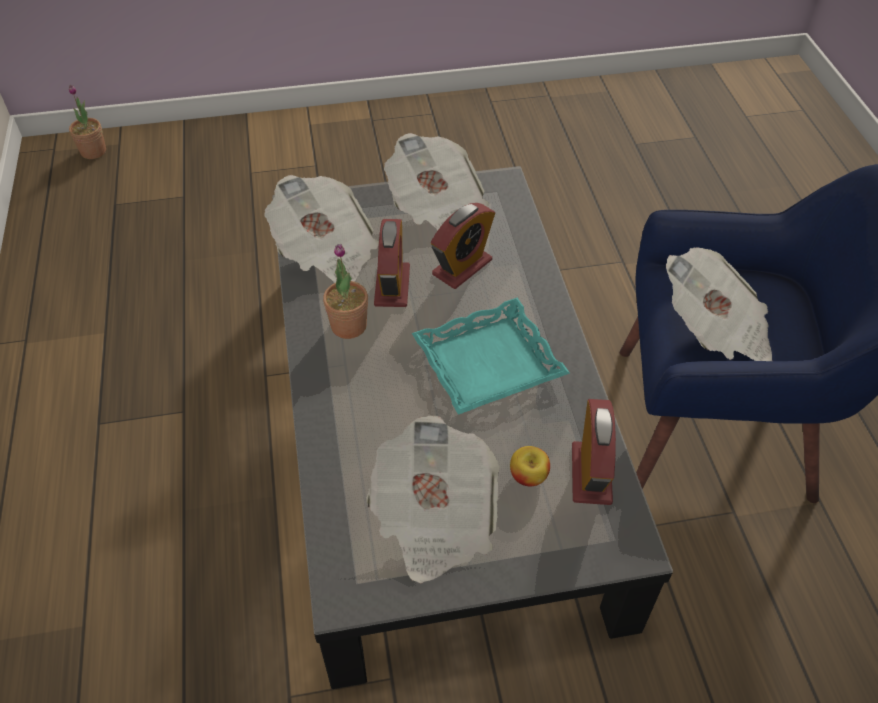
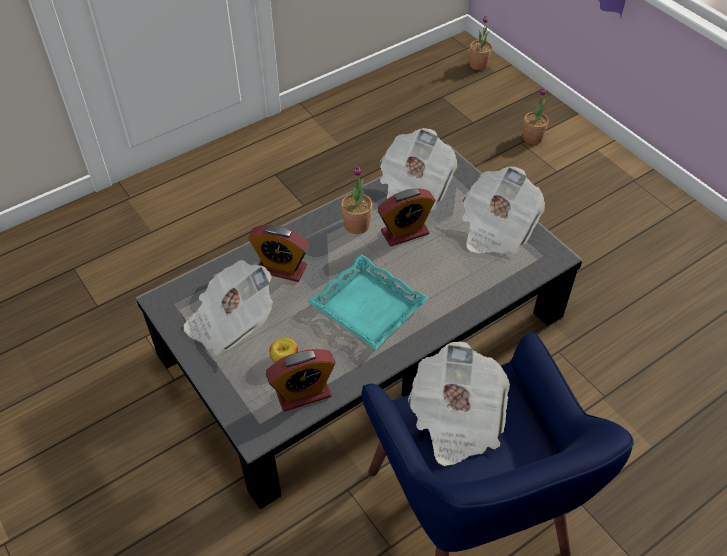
camera: 65 degrees right, 0 degrees up
alarm clock [431,203,495,289] -> alarm clock moved to [248,225,309,282]
none -> potted plant [523,88,549,144]

